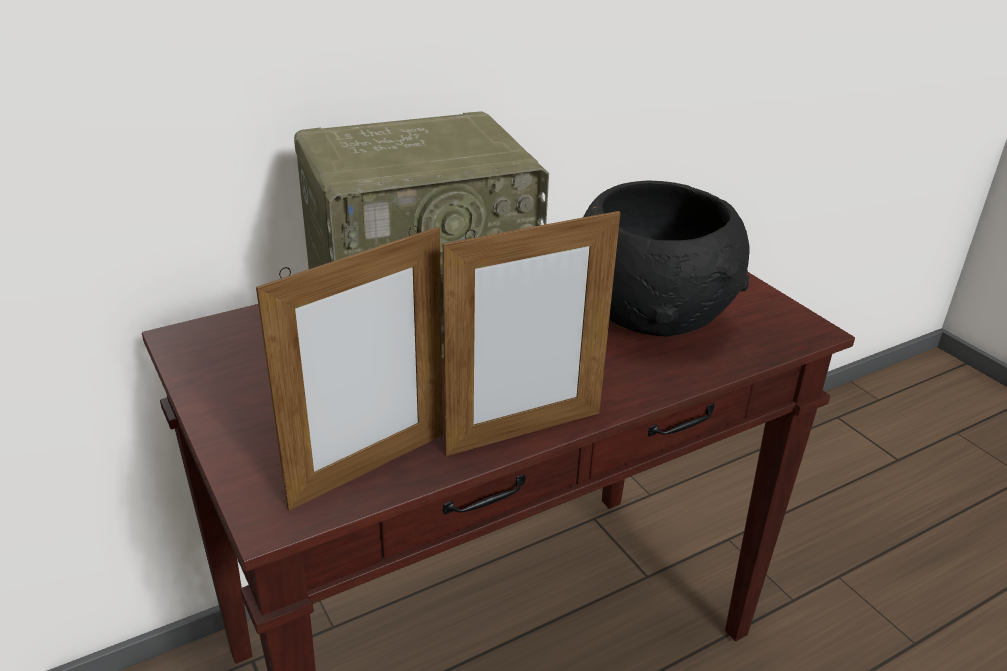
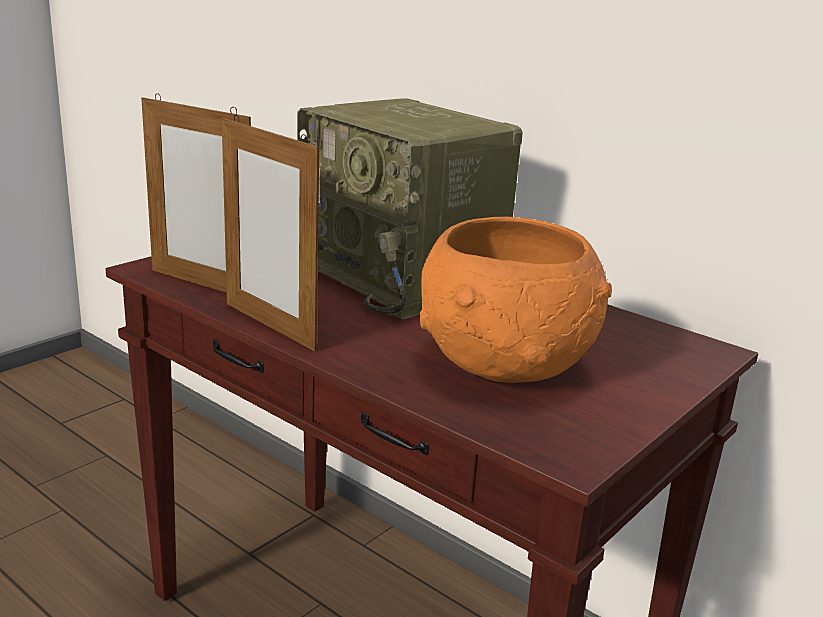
camera: 70 degrees right, 10 degrees down
black bowl [583,181,750,336] -> orange bowl [420,217,612,383]

